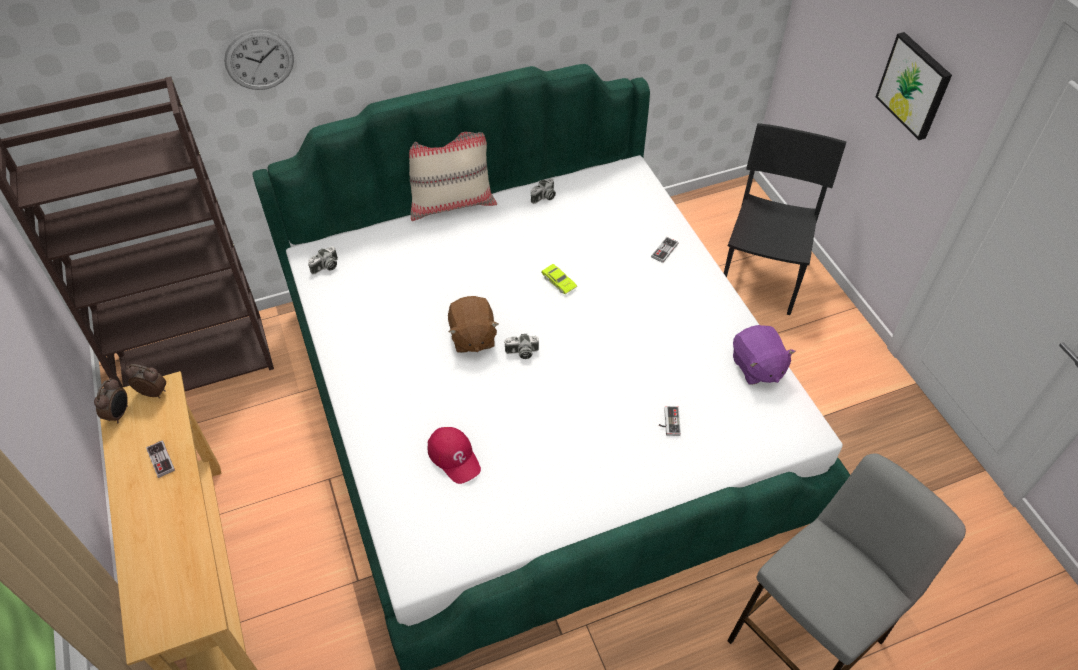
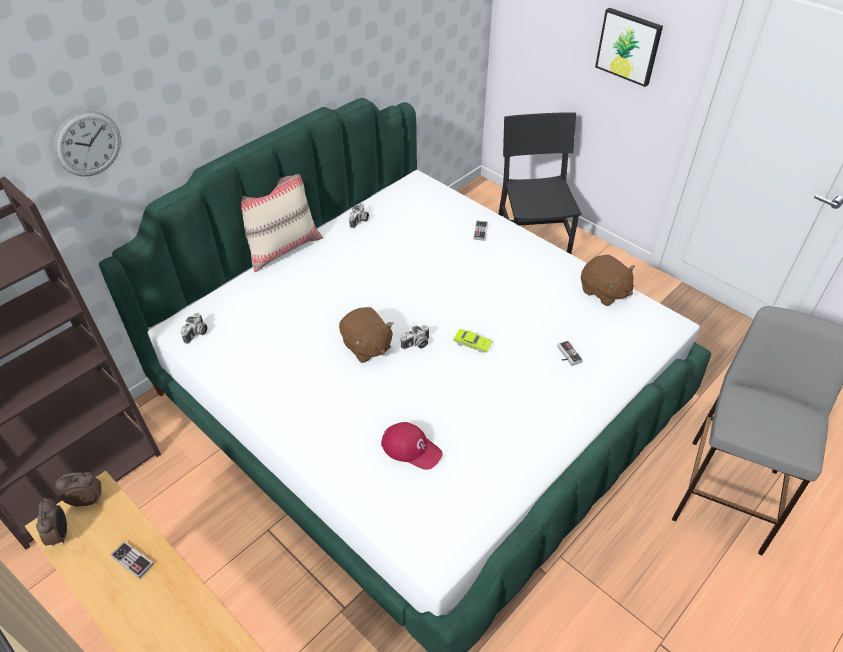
camera: 25 degrees left, 5 degrees down
green toy car [541,264,577,294] -> green toy car moved to [453,329,493,353]
purple plush toy [733,325,796,385] -> brown plush toy [581,255,635,306]

